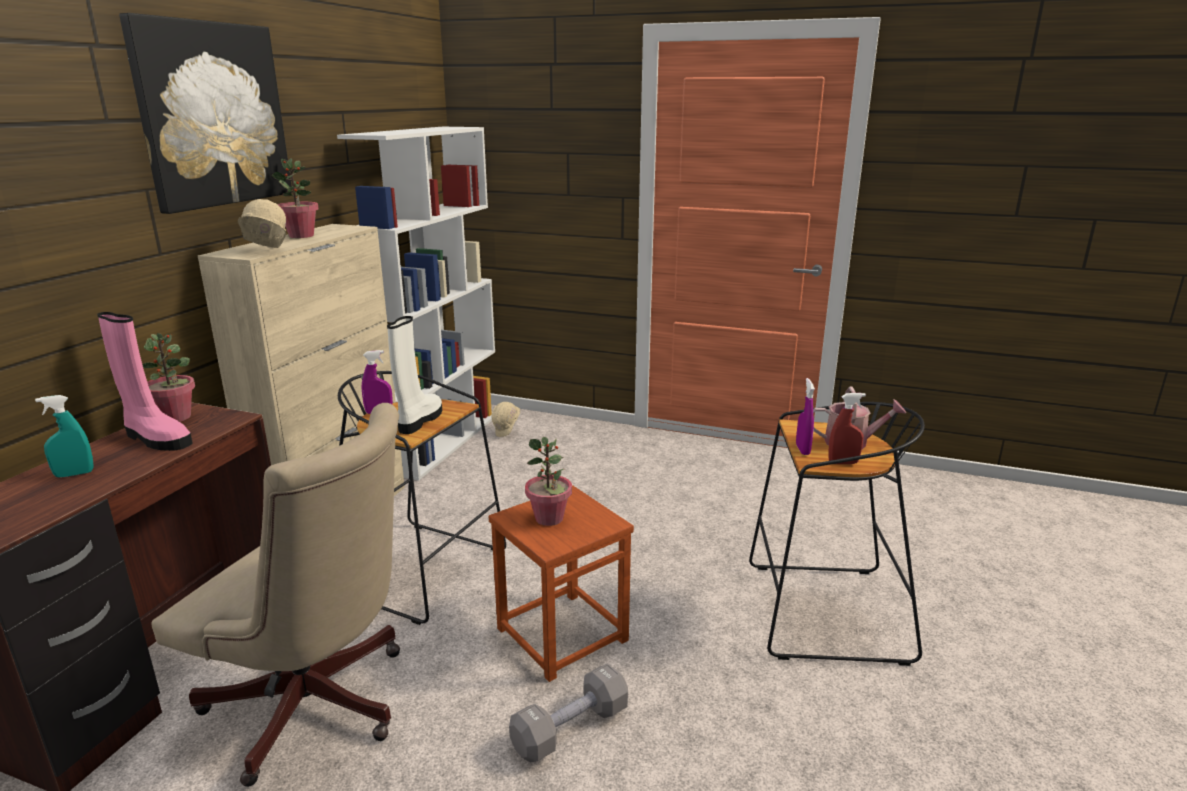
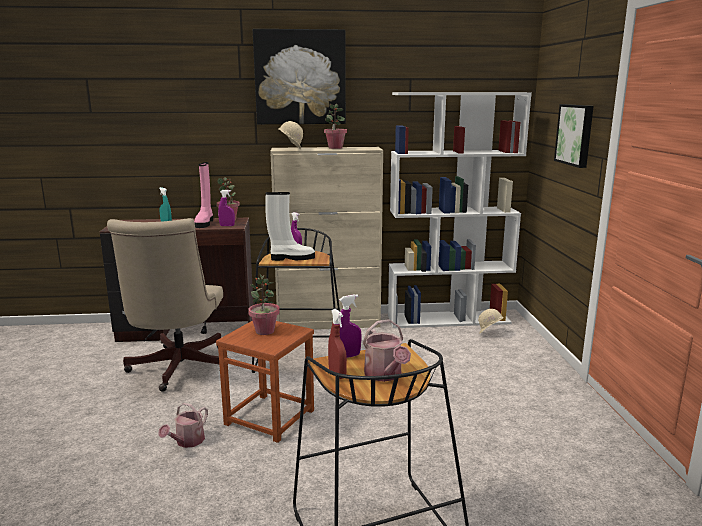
camera: 65 degrees right, 5 degrees down
grey dumbbell [509,664,628,762] -> watering can [158,403,208,448]
none -> purple spray bottle [218,190,235,226]
none -> picture [554,104,594,168]

